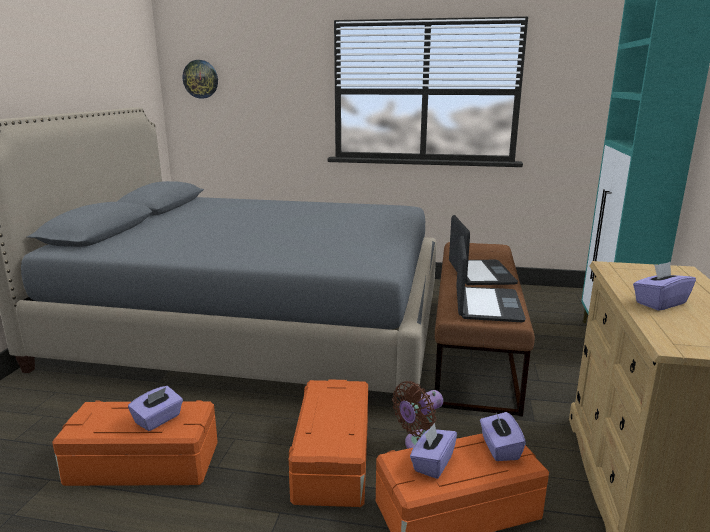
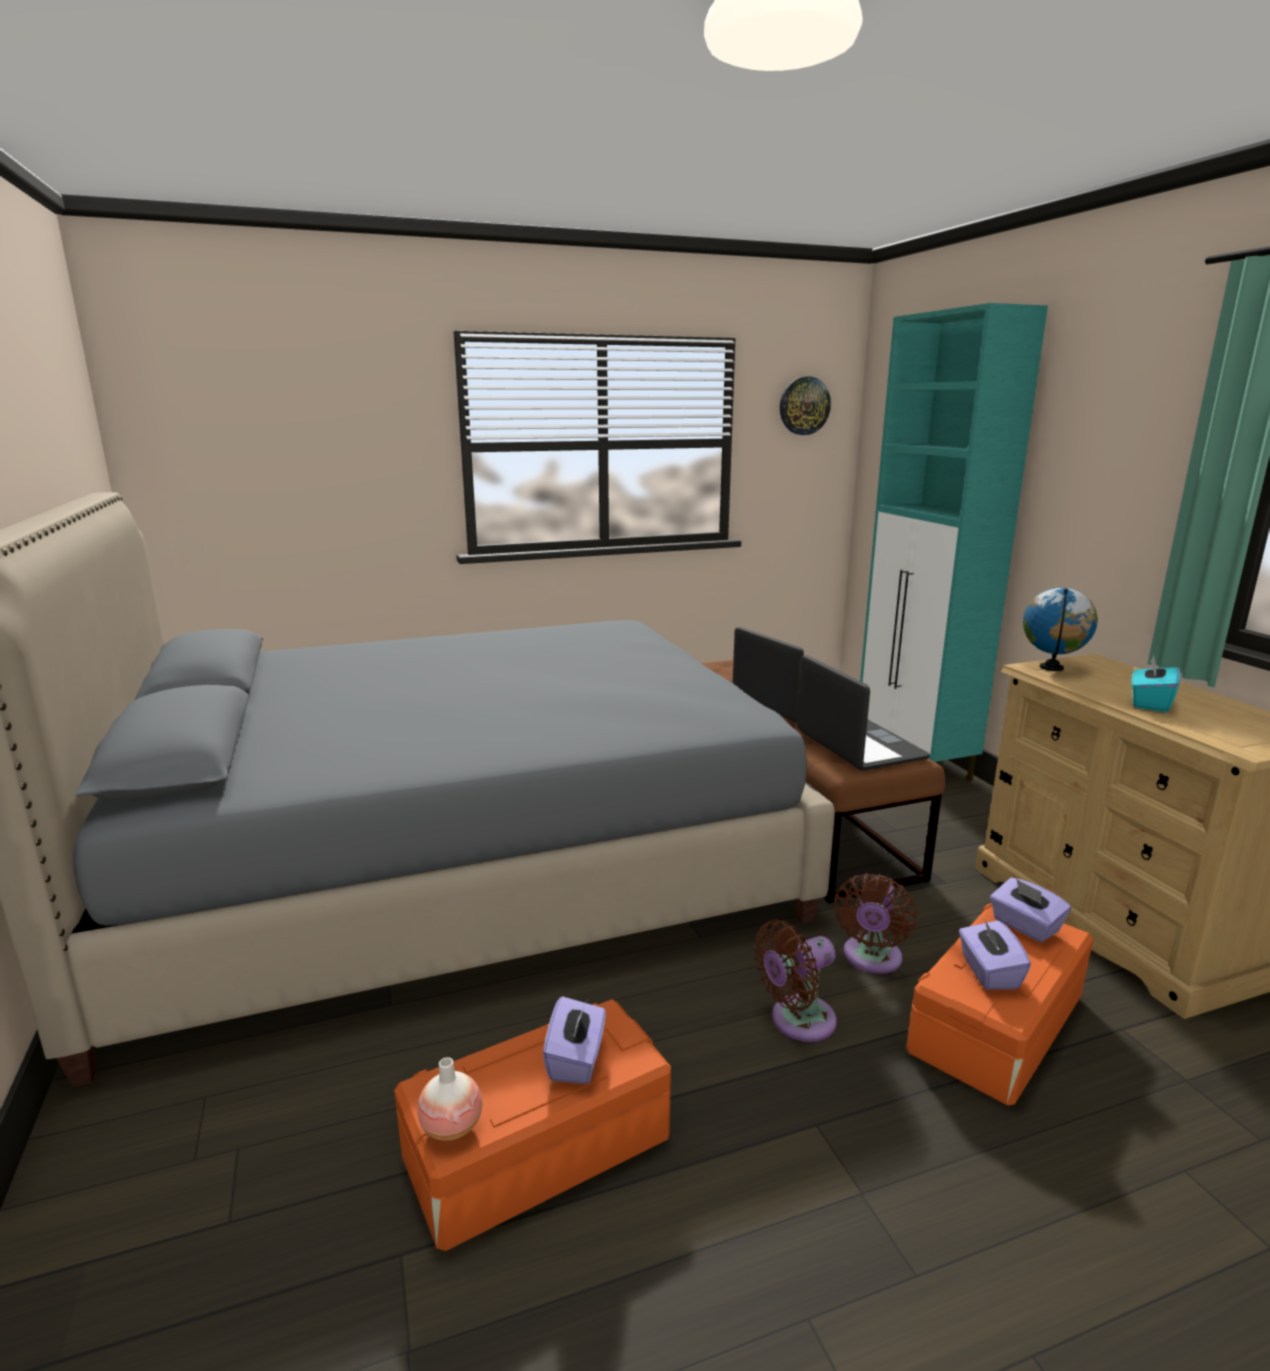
camera: 30 degrees left, 0 degrees up
wall clock [183,60,218,99] -> wall clock moved to [780,376,831,435]
orange storage box [289,379,368,507] -> brown fan [754,920,837,1042]
purple tissue box [633,262,696,311] -> turquoise tissue box [1131,655,1180,712]
none -> vase [417,1057,482,1141]
none -> globe [1023,587,1098,671]

